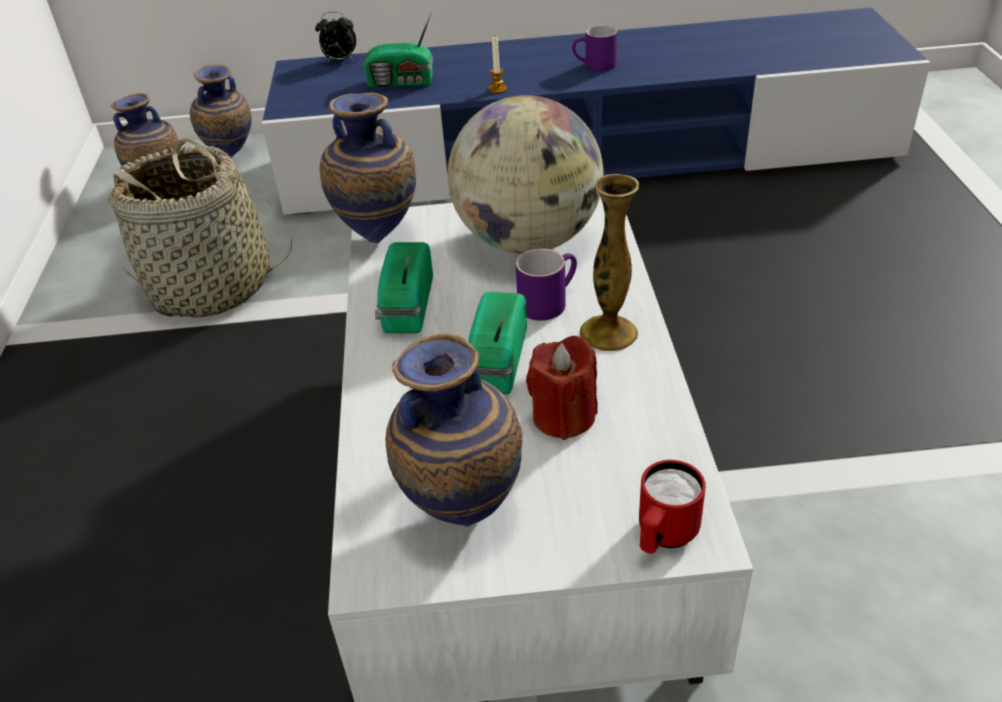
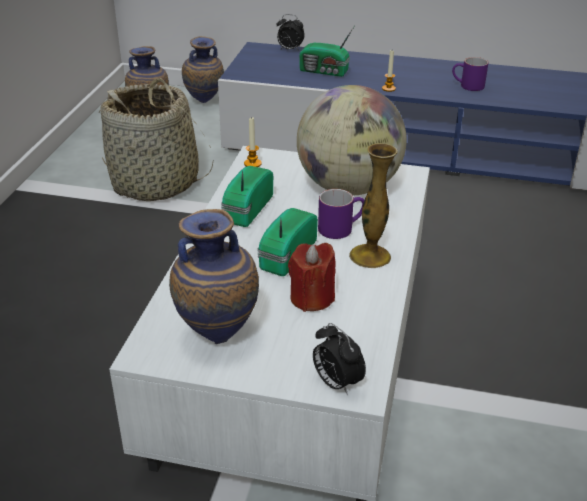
camera: 15 degrees right, 5 degrees down
vase [320,92,416,243] -> candle [244,117,261,167]
red mug [639,460,706,554] -> alarm clock [313,323,366,395]

